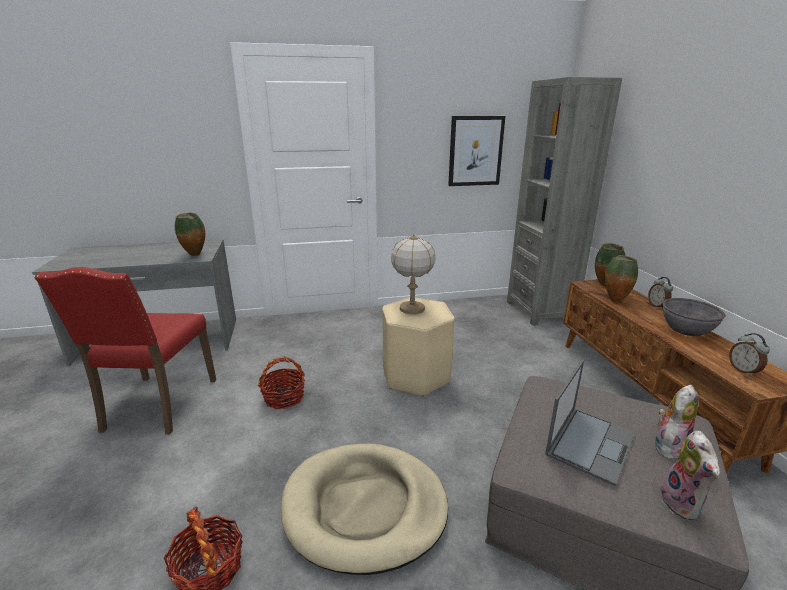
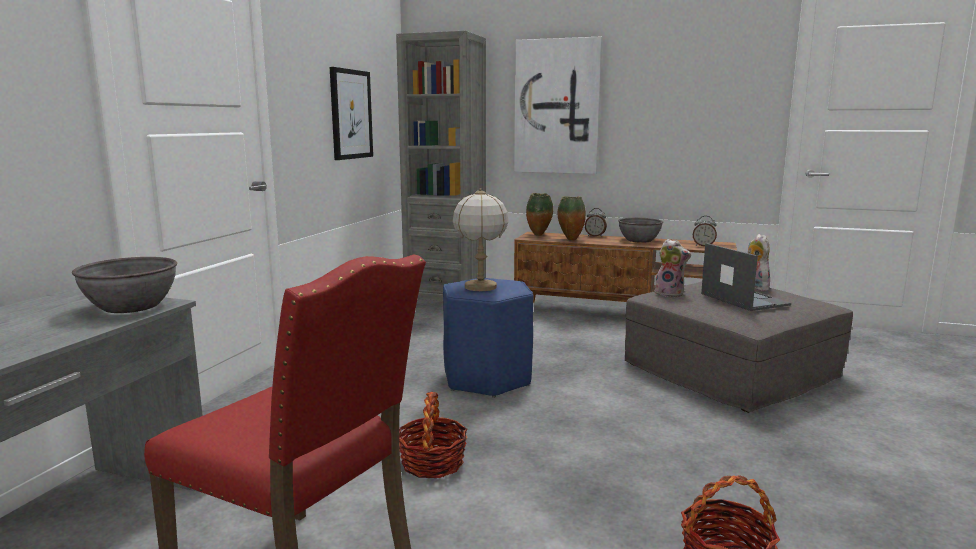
camera: 60 degrees left, 10 degrees down
vase [175,212,205,256] -> grey bowl [72,257,177,313]
beige dog bed [281,444,448,575] -> none
beige stool [382,297,455,397] -> blue stool [443,278,533,398]
plush toy [661,431,720,520] -> plush toy moved to [654,239,691,297]
none -> picture [514,36,602,174]

